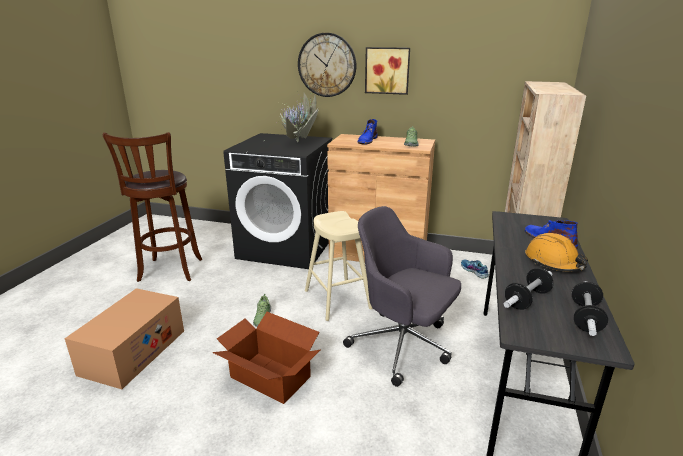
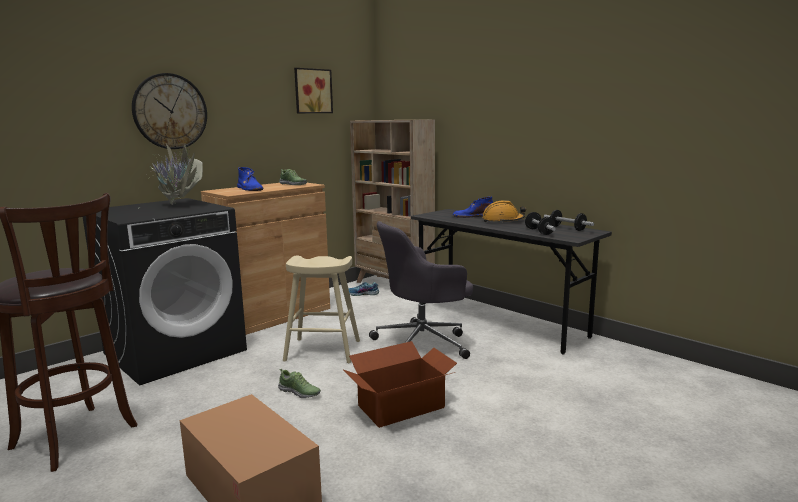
camera: 60 degrees left, 10 degrees down
picture [365,47,410,95] -> picture moved to [294,68,333,113]

